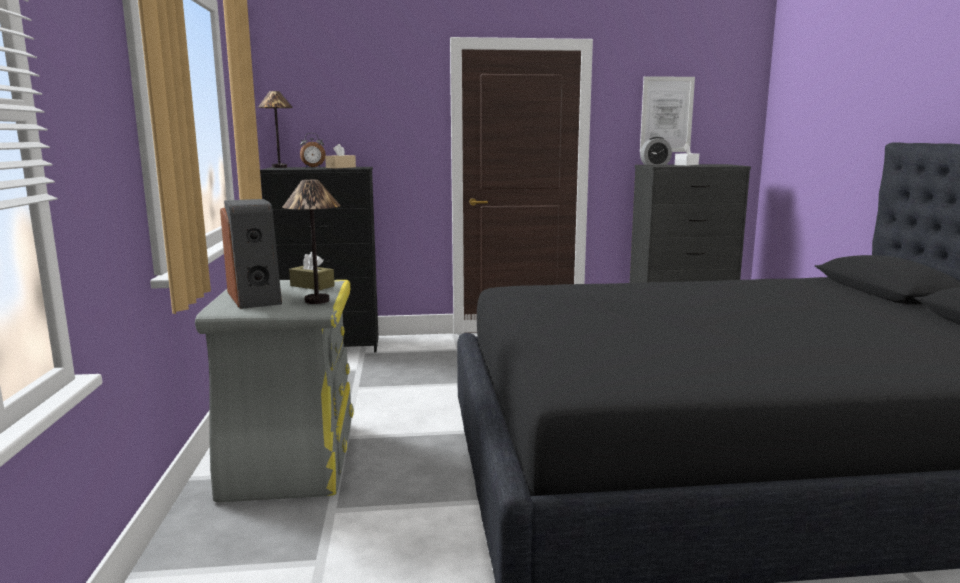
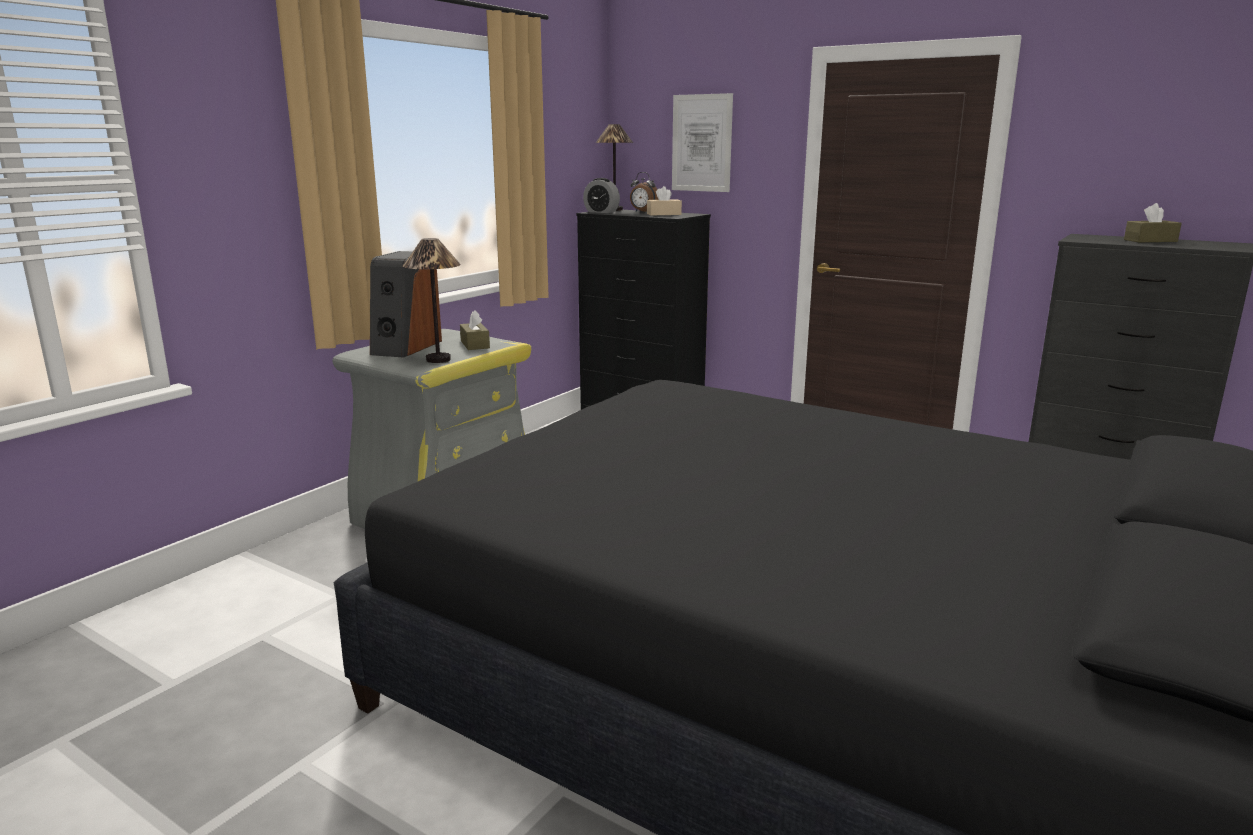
camera: 40 degrees right, 5 degrees up
picture [640,76,695,152] -> picture moved to [672,93,733,192]
alarm clock [640,137,672,165] -> alarm clock moved to [583,178,620,213]
white tissue box [675,143,699,166] -> brown tissue box [1124,203,1182,242]

